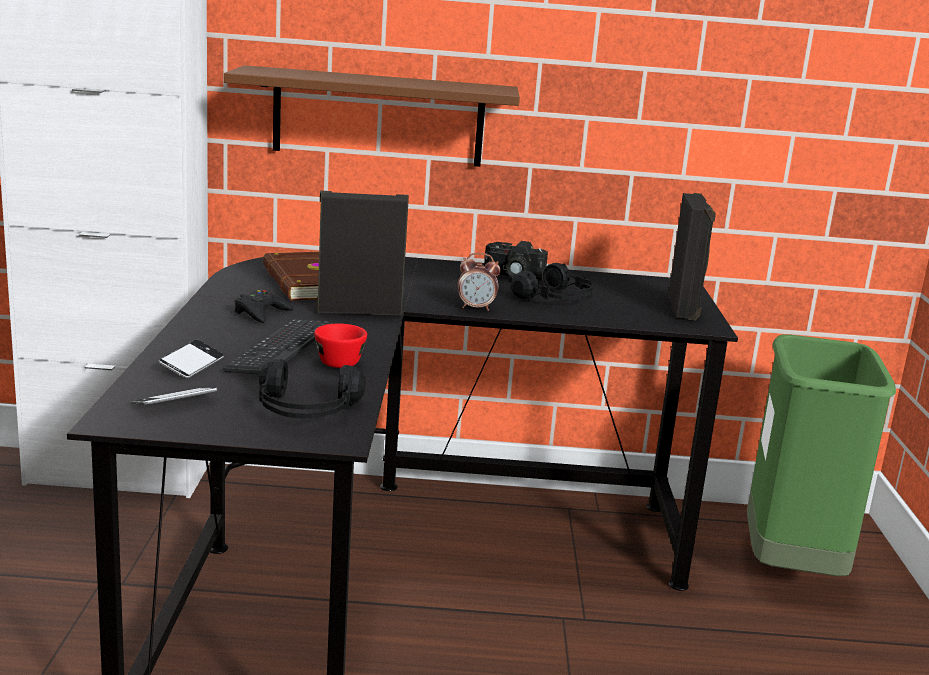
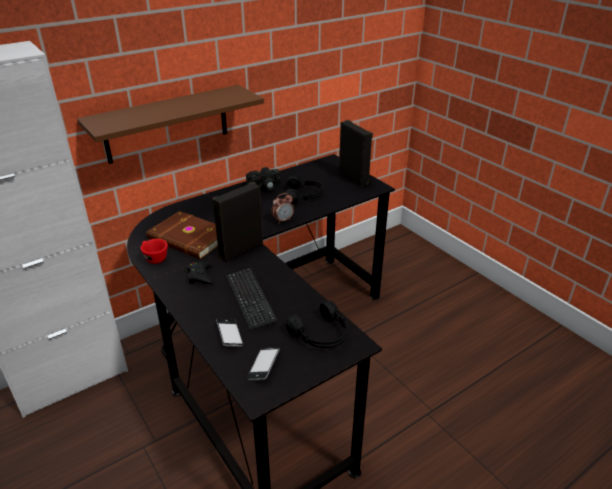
camera: 35 degrees left, 15 degrees up
red cup [314,324,367,368] -> red cup moved to [140,239,168,264]
green trash can [747,335,896,576] -> none

